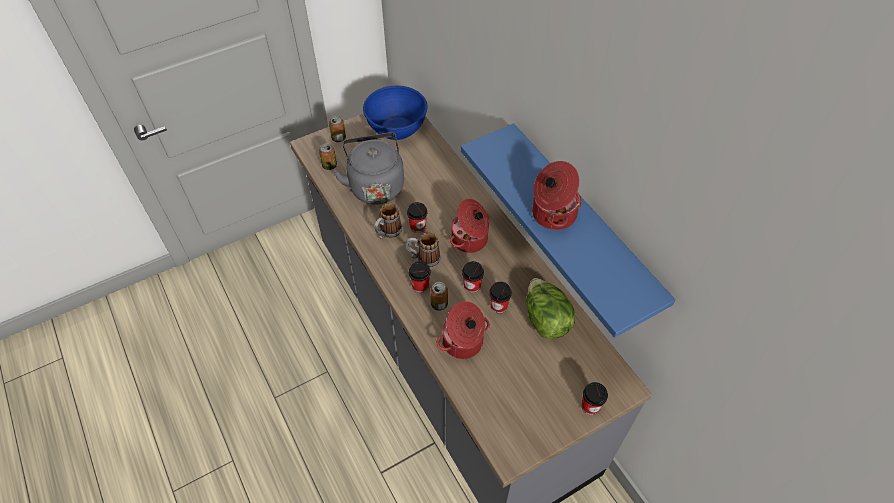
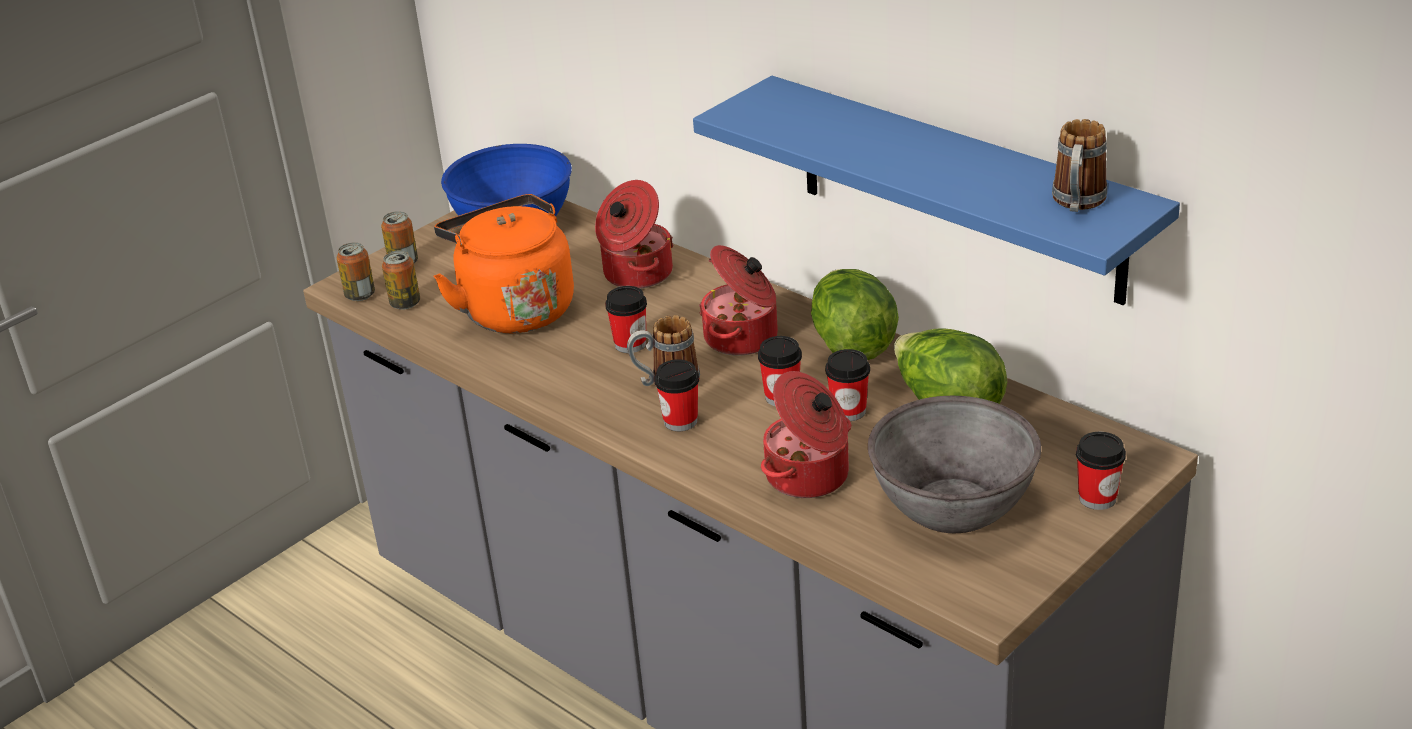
camera: 15 degrees left, 20 degrees down
grey kettle [333,132,404,204] -> orange kettle [433,194,574,333]
mug [374,203,402,239] -> mug moved to [1052,119,1107,212]
can [430,282,448,311] -> can moved to [337,243,375,301]
cooking pot [532,161,582,230] -> cooking pot moved to [595,180,673,289]
none -> lettuce [811,269,899,360]
none -> grey bowl [868,396,1041,533]

